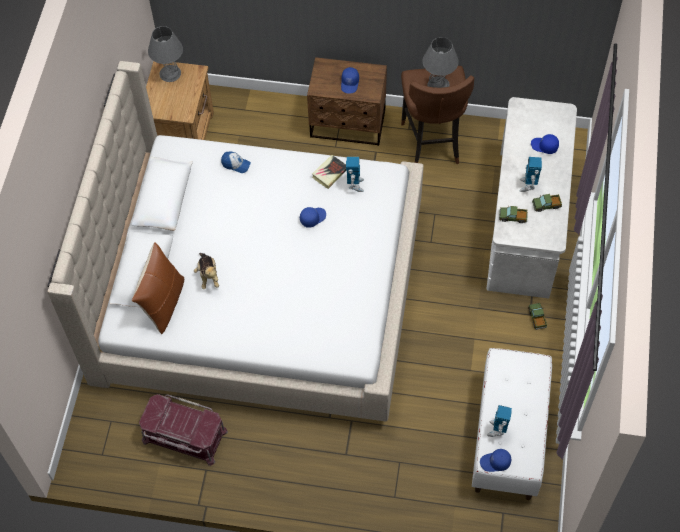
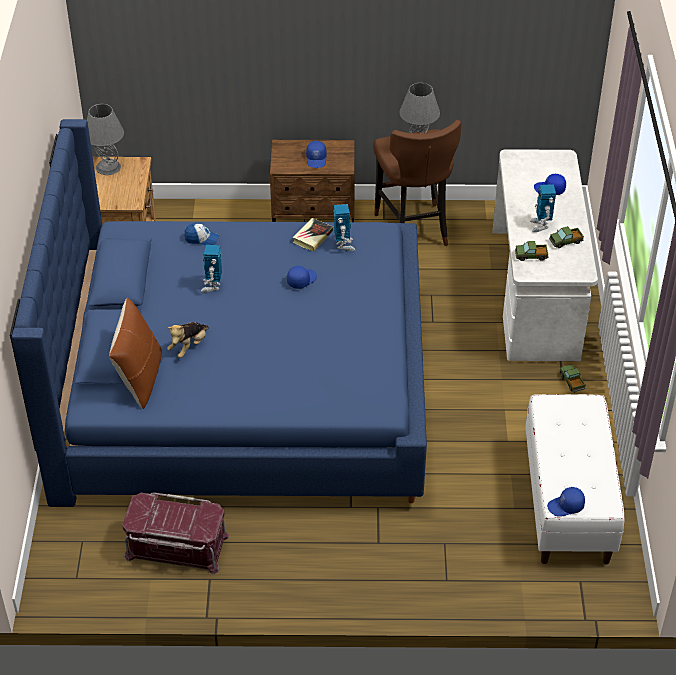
camera: 10 degrees left, 15 degrees down
beige bed [47,61,424,421] -> blue bed [10,119,427,507]
plush toy [194,253,219,289] -> plush toy turned 60 degrees clockwise [167,322,209,358]
toy robot [487,405,512,437] -> toy robot moved to [201,245,222,293]

